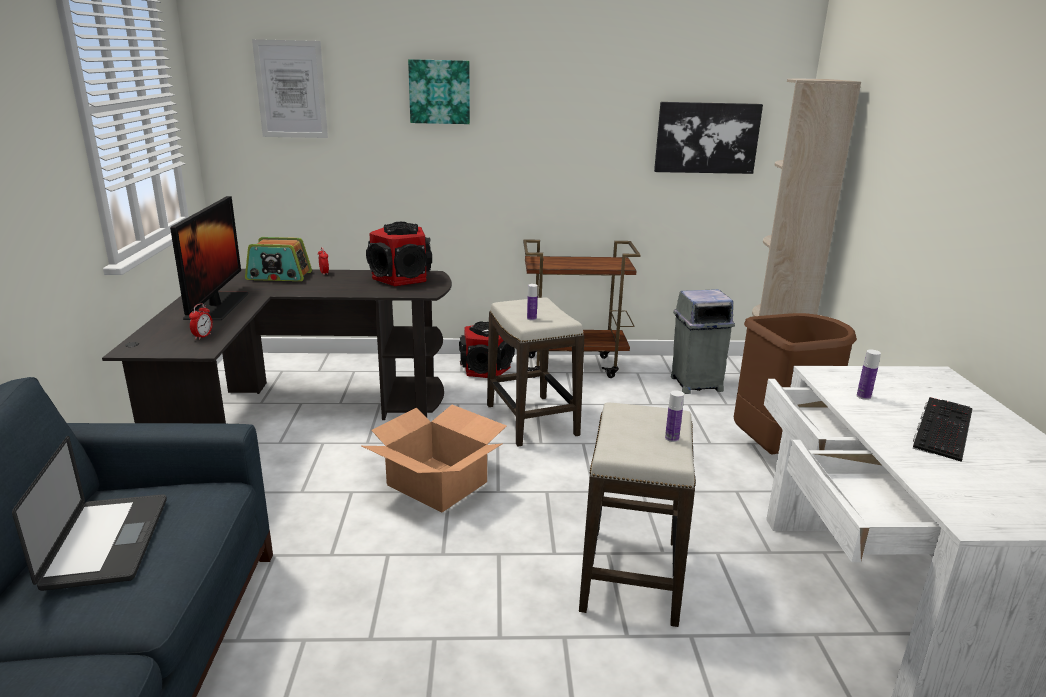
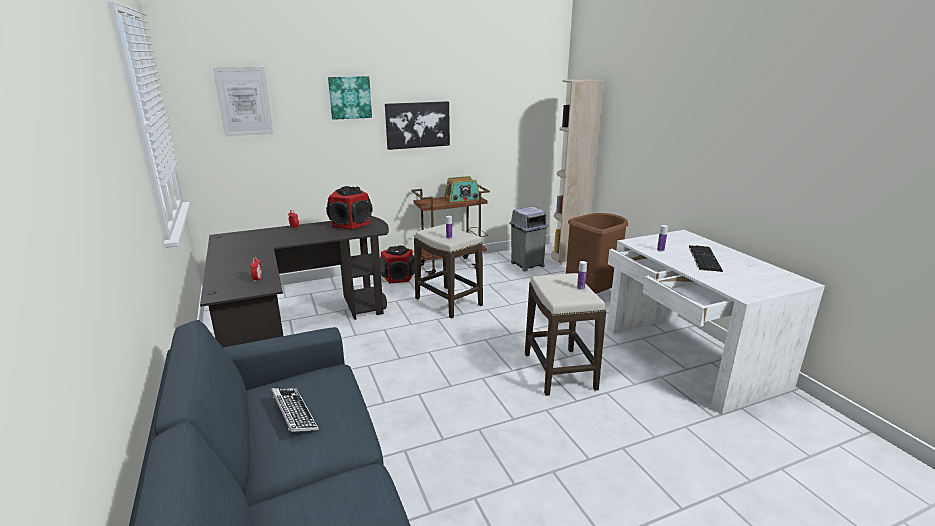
camera: 20 degrees left, 0 degrees up
laptop [12,436,167,591] -> keyboard [271,388,319,432]
monitor [170,196,248,320] -> none
radio [245,237,312,281] -> radio moved to [444,176,479,202]
cardboard box [362,405,507,512] -> none
picture [654,102,763,174] -> picture moved to [385,101,450,150]

